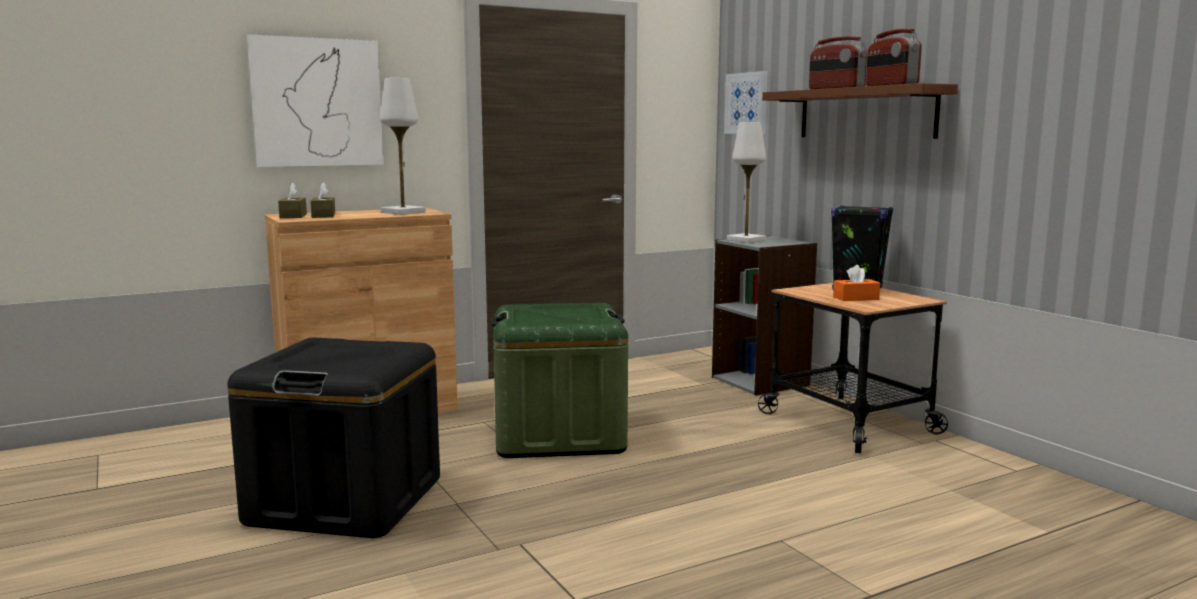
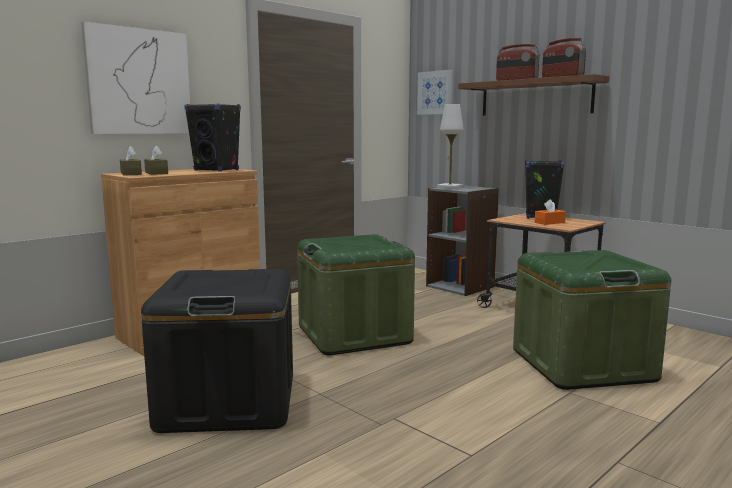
camera: 15 degrees left, 0 degrees up
white table lamp [380,78,426,215] -> black speaker [184,104,241,172]
none -> green storage box [513,250,671,390]

